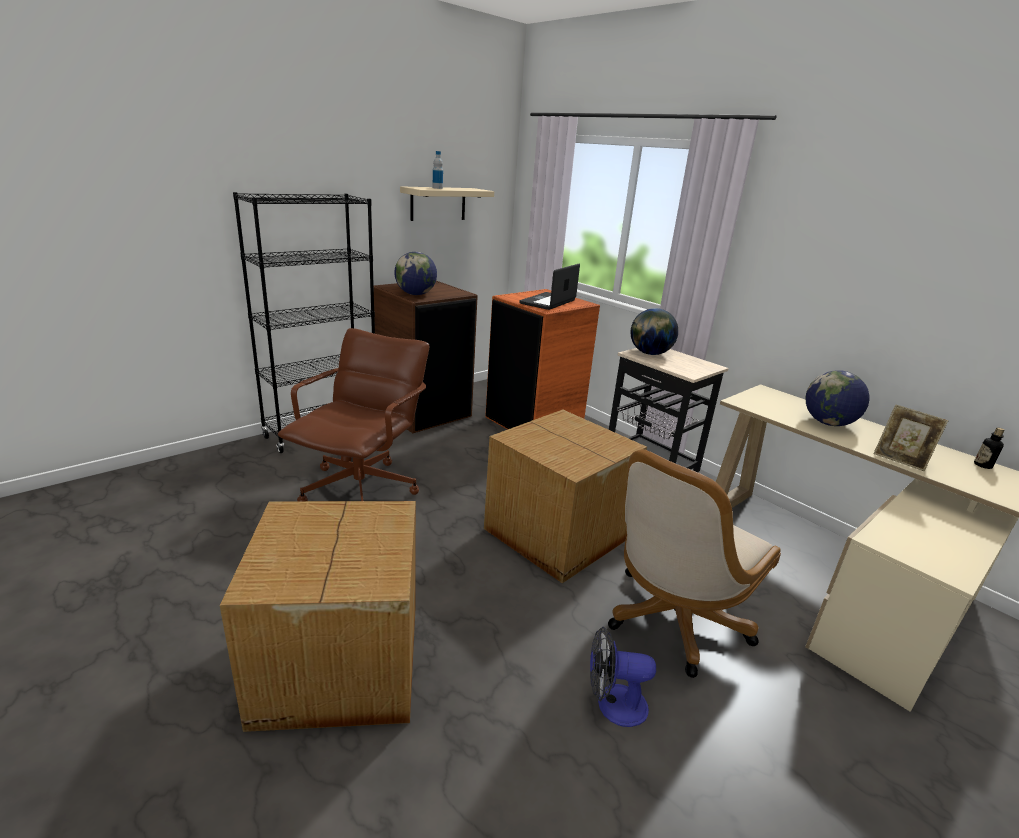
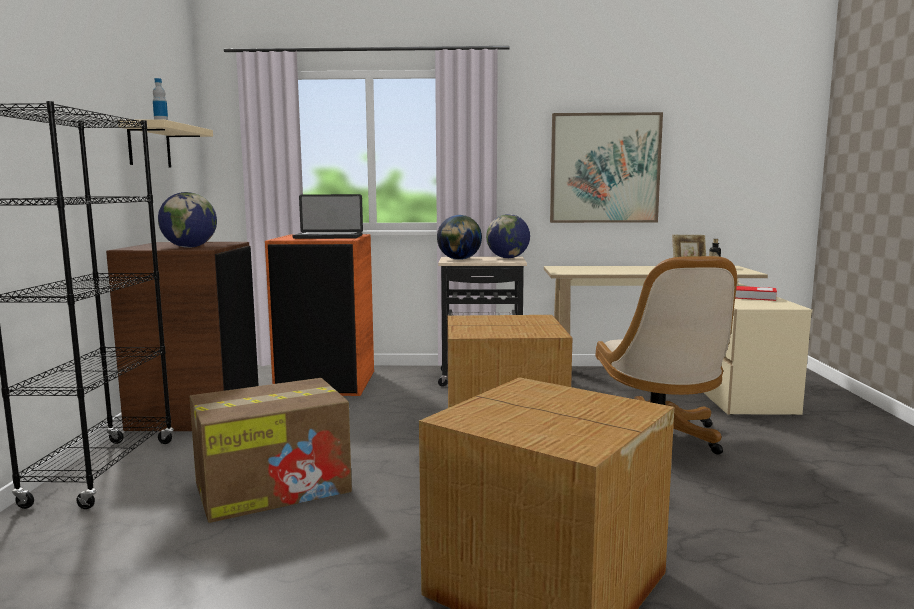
camera: 45 degrees left, 15 degrees down
brown office chair [278,328,429,501] -> cardboard box [190,378,352,523]
laptop [519,264,580,310] -> laptop turned 75 degrees counterclockwise [293,194,363,239]
fan [590,627,656,727] -> none
globe [805,370,870,426] -> globe moved to [486,214,530,258]
none -> picture [550,112,663,223]
none -> book [735,286,777,301]

